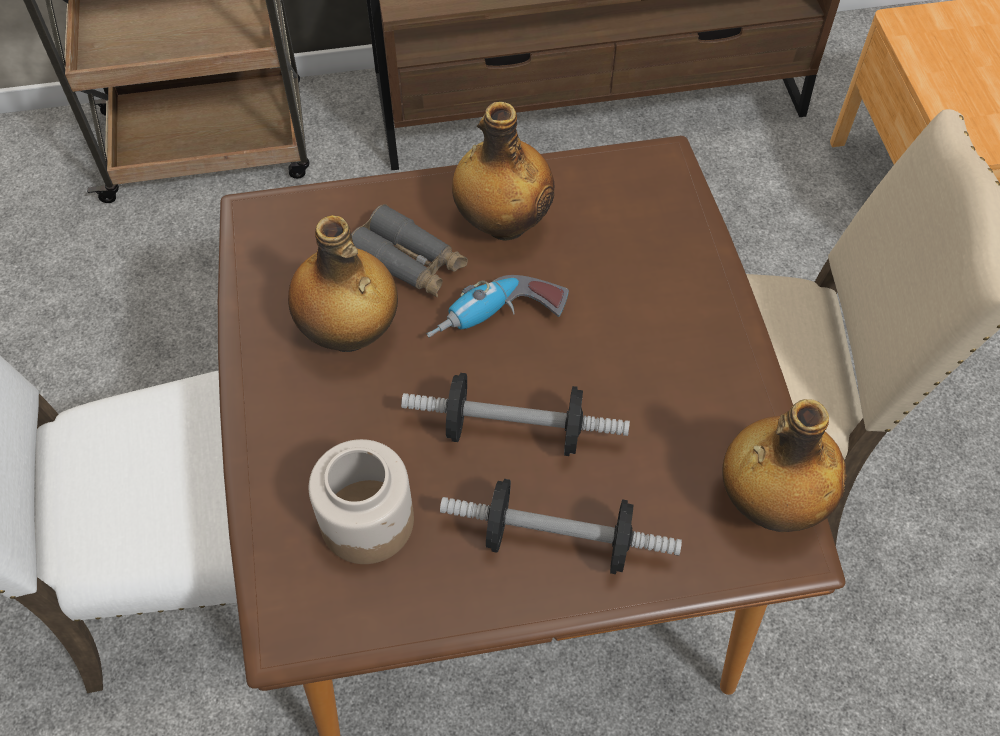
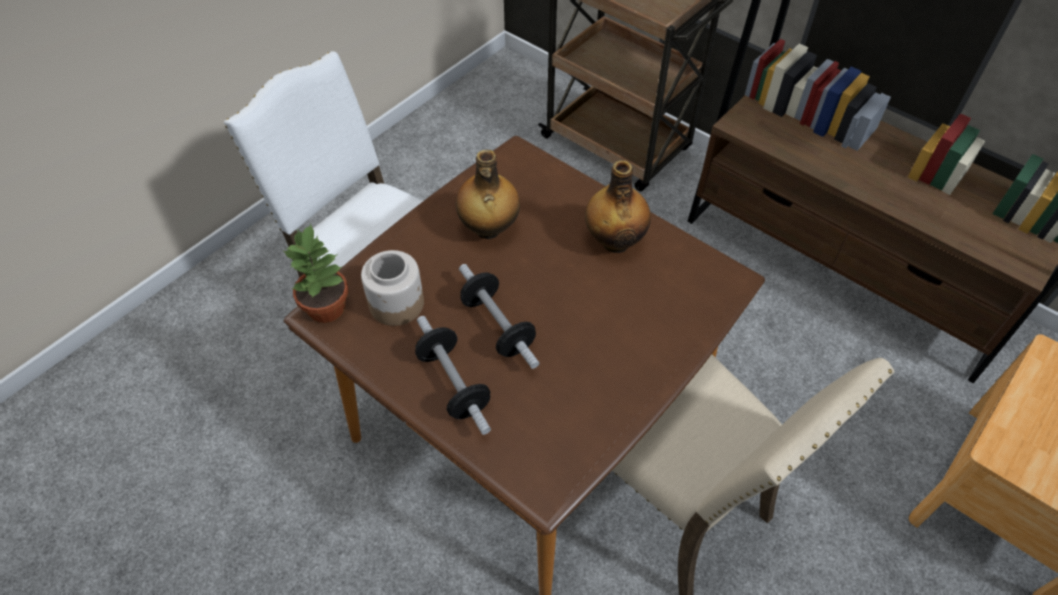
camera: 50 degrees right, 5 degrees down
grey binoculars [351,204,468,297] -> none
power drill [427,275,569,338] -> none
bottle [722,399,847,532] -> none
none -> potted plant [282,224,348,323]

